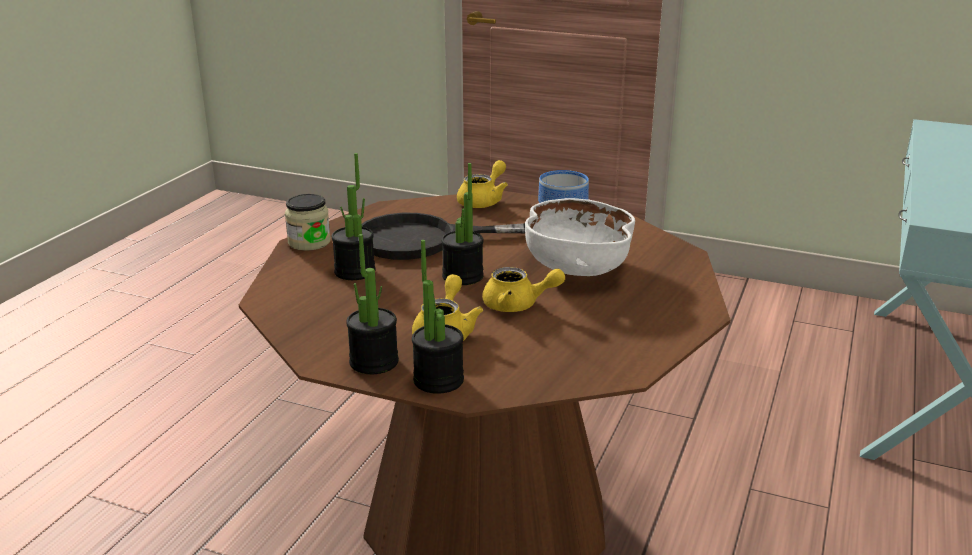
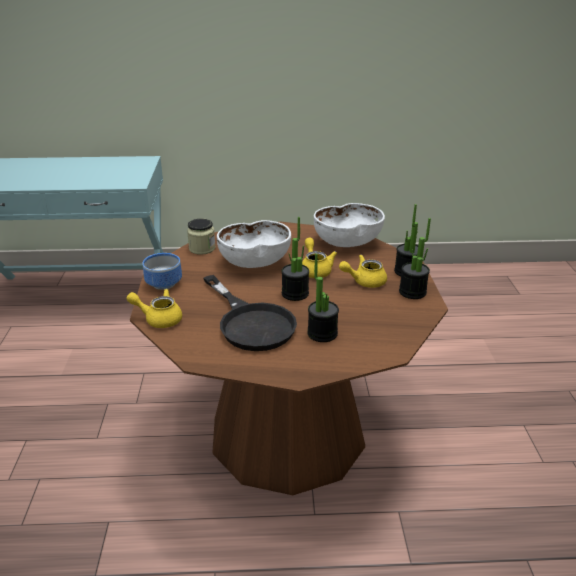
camera: 115 degrees left, 5 degrees up
jar [285,194,331,251] -> jar moved to [187,218,216,255]
none -> white bowl [314,203,385,247]

